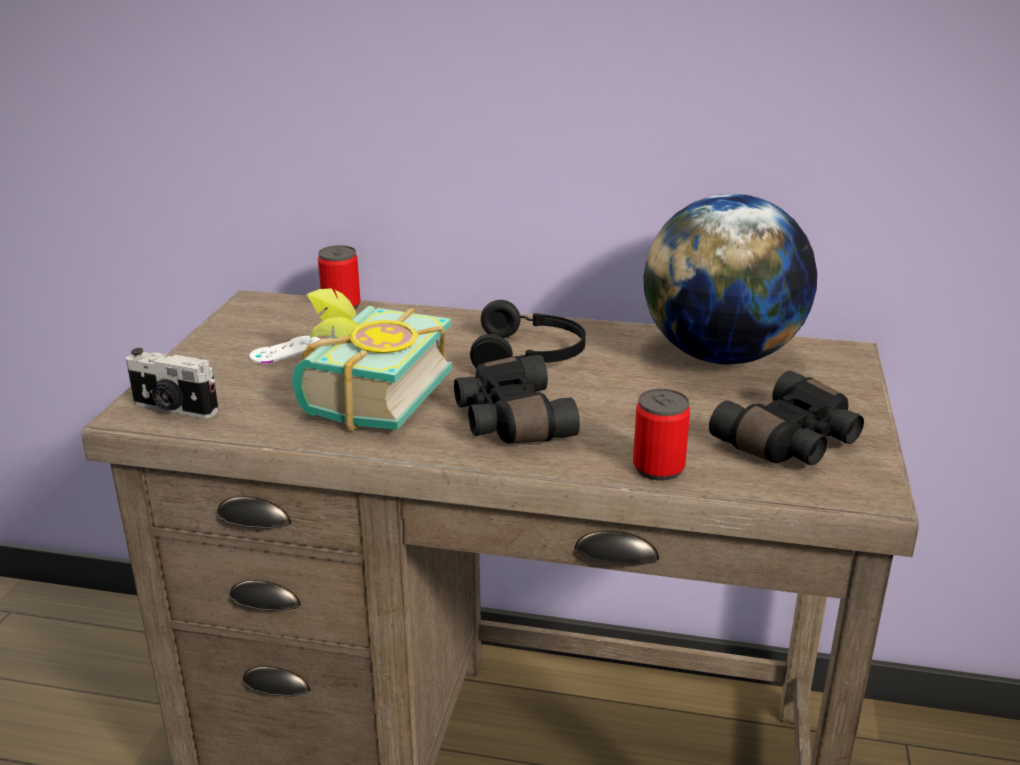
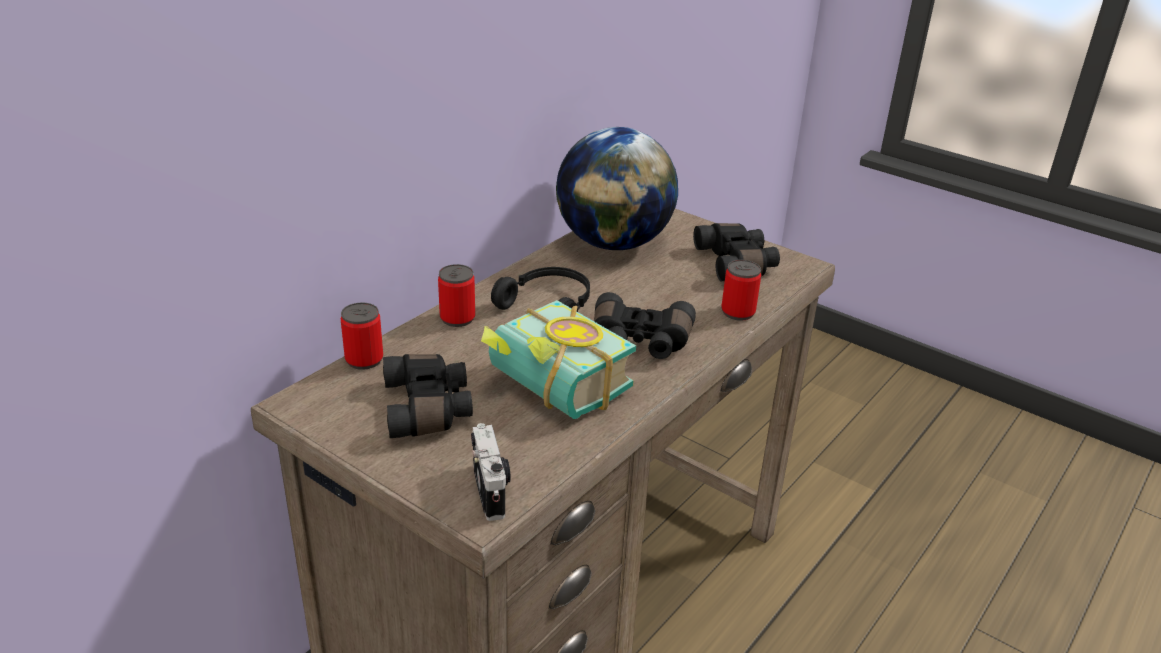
camera: 65 degrees left, 5 degrees up
camera [126,348,219,419] -> camera turned 60 degrees counterclockwise [471,423,511,521]
white game controller [249,336,320,364] -> black binoculars [383,354,473,438]
none -> can [438,264,475,327]

